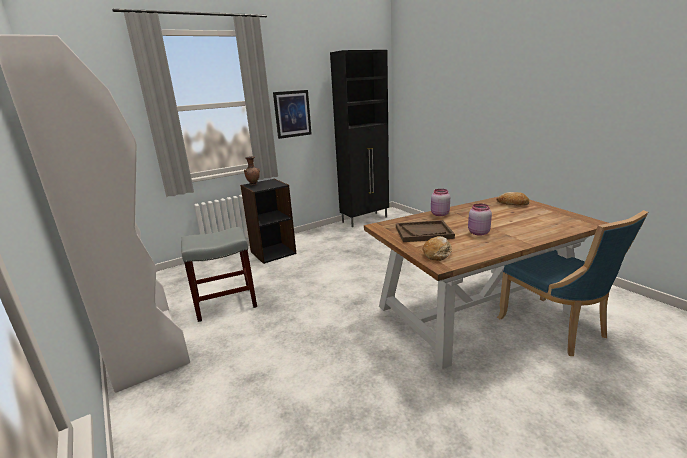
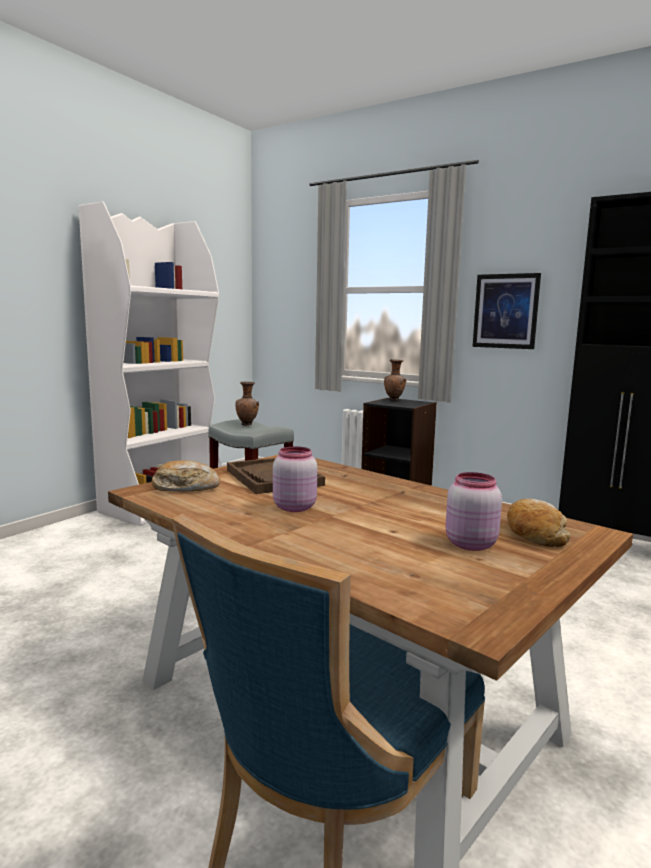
camera: 65 degrees right, 10 degrees down
pink jar [431,189,450,216] -> pink jar moved to [445,472,502,551]
none -> brown vase [235,382,259,426]

